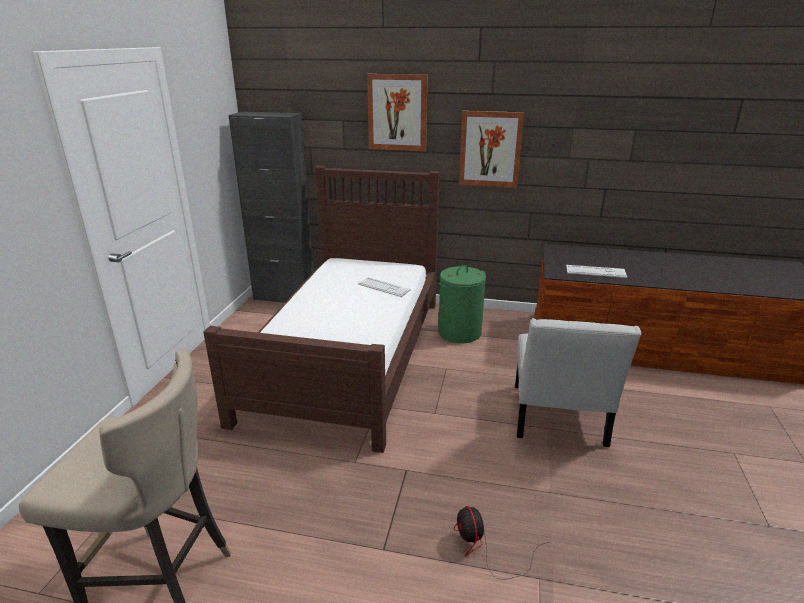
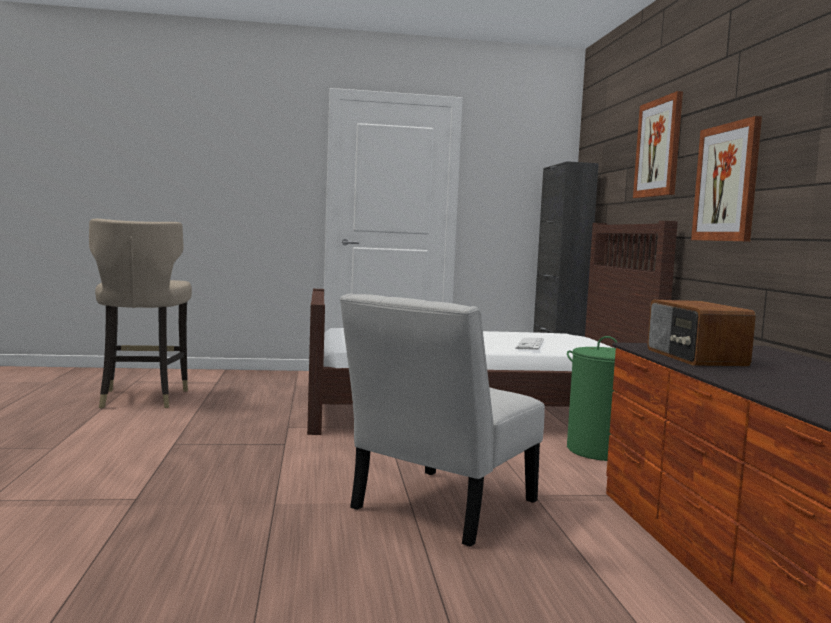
camera: 70 degrees right, 20 degrees down
fan [454,506,549,580] -> none
white chair [515,318,641,447] -> white chair turned 45 degrees counterclockwise [340,293,545,547]
keyboard [566,265,627,278] -> radio [647,300,756,366]

